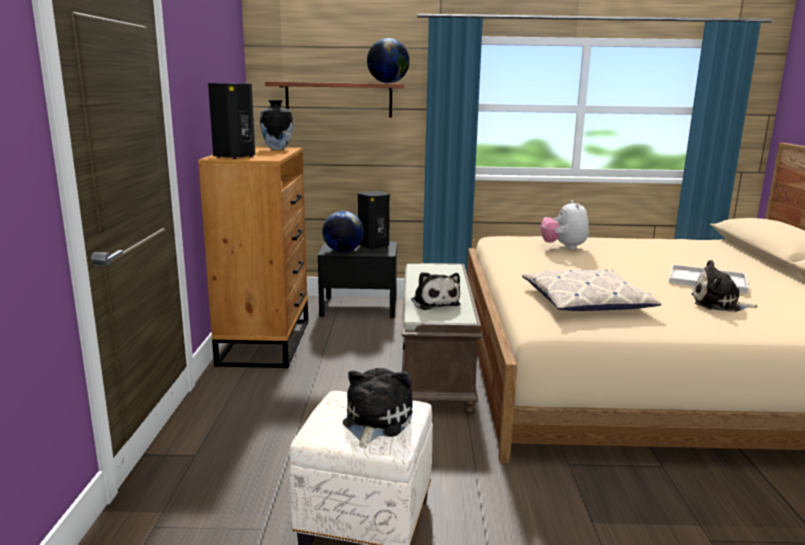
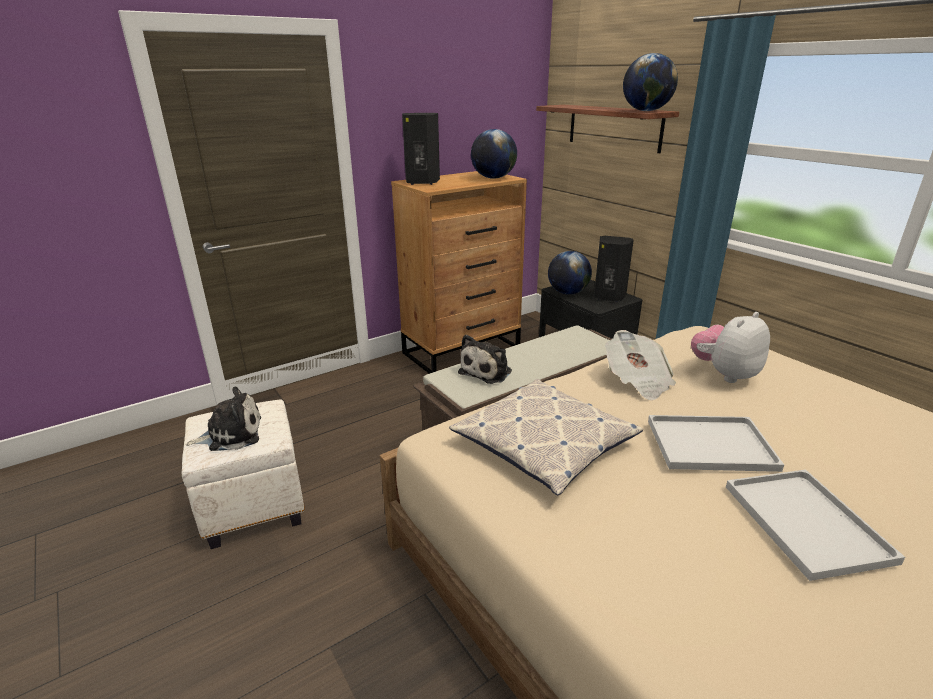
camera: 55 degrees right, 10 degrees up
vase [260,100,293,150] -> globe [471,129,517,179]
plush toy [691,260,758,312] -> none
none -> newspaper [605,330,676,401]
none -> white tray [648,415,784,472]

